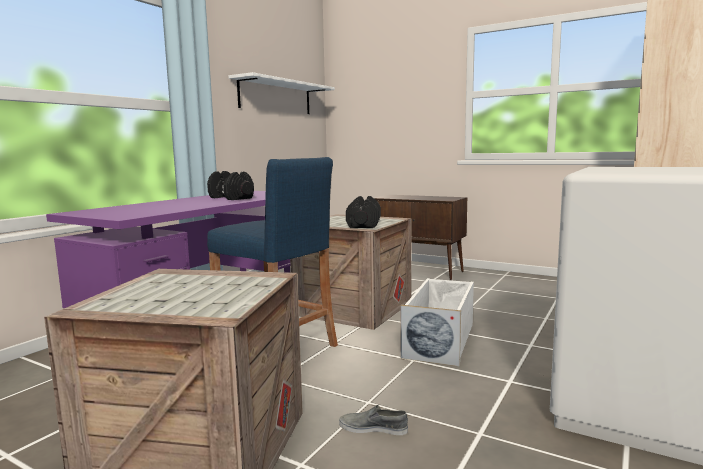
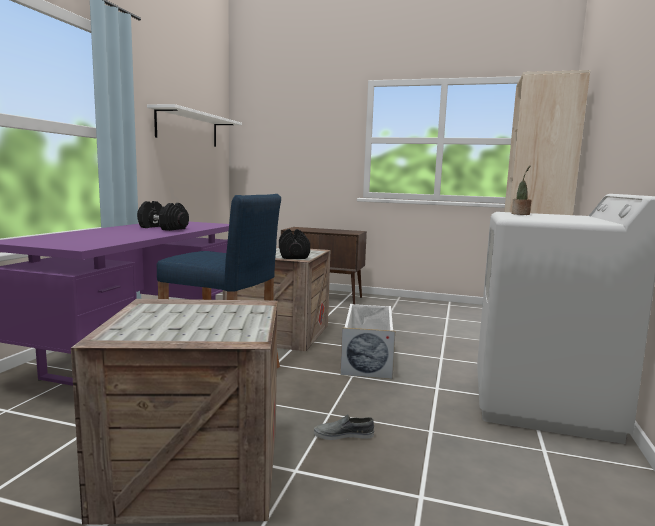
camera: 15 degrees left, 0 degrees up
none -> potted plant [511,165,532,215]

